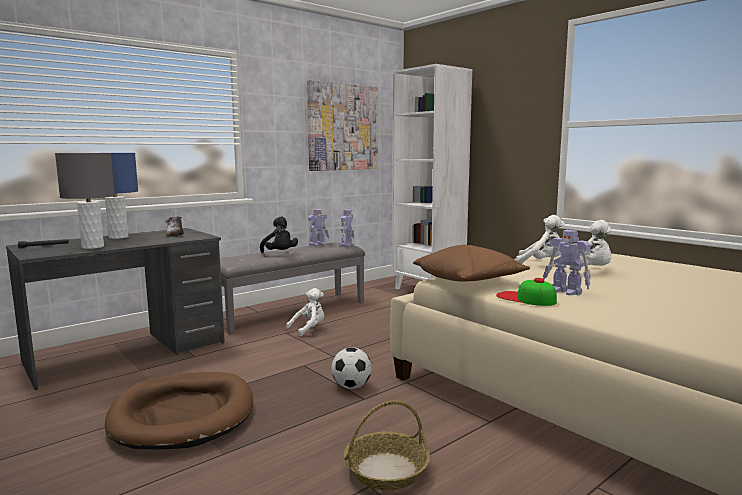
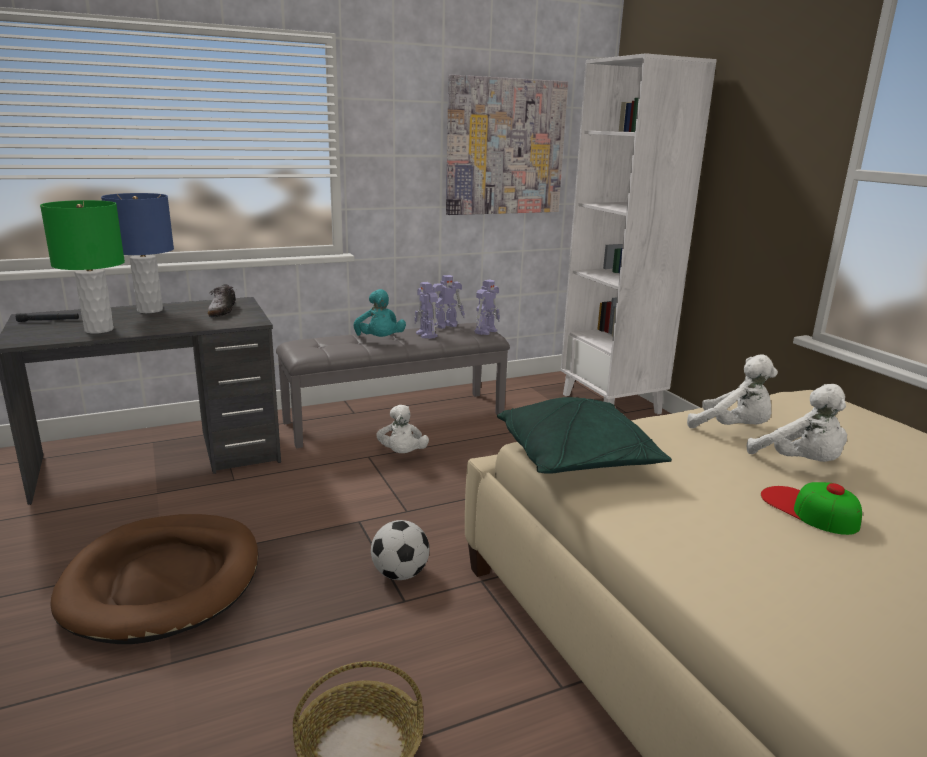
camera: 15 degrees right, 10 degrees up
grey table lamp [55,153,115,249] -> green table lamp [40,200,125,334]
black plush toy [260,216,298,253] -> turquoise plush toy [353,289,406,337]
white plush toy [286,288,324,337] -> white plush toy turned 105 degrees clockwise [377,405,429,453]
brown pillow [413,245,530,282] -> green pillow [497,397,672,474]
cap [496,278,557,306] -> cap moved to [761,482,862,535]
toy robot [543,230,591,295] -> toy robot moved to [414,282,438,339]

